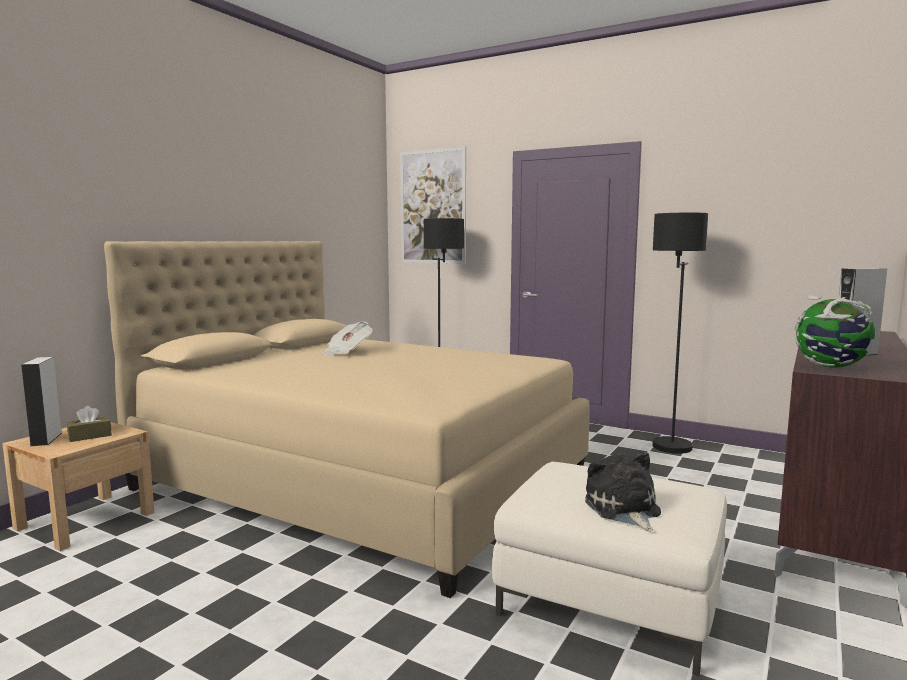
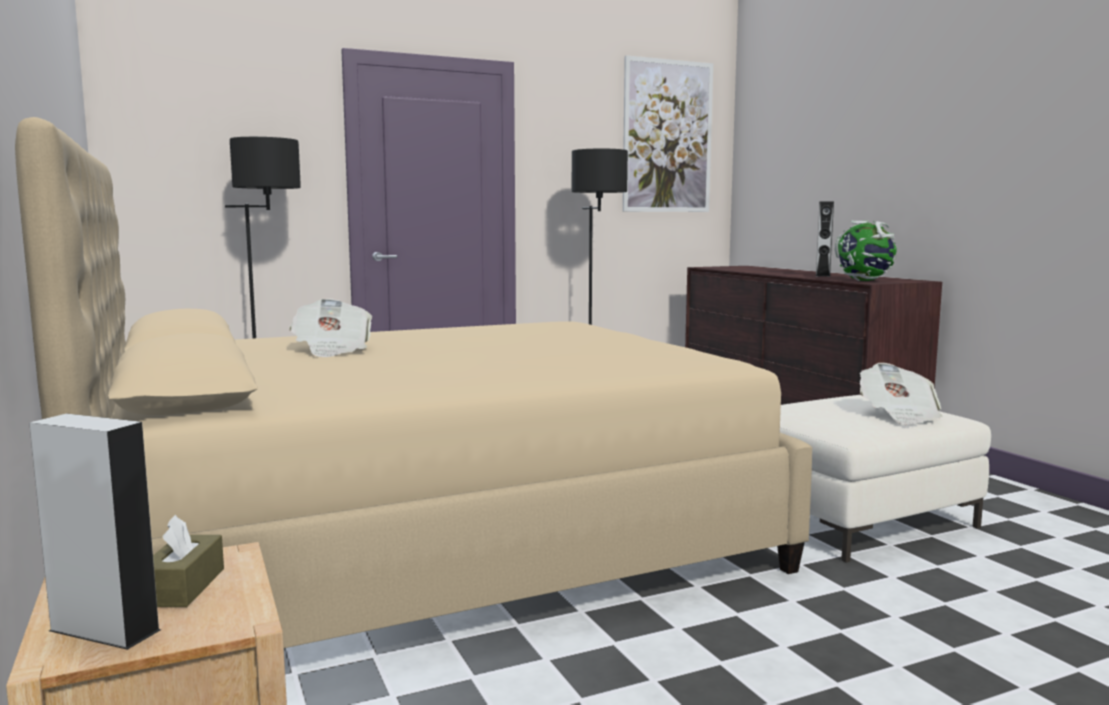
camera: 55 degrees left, 0 degrees up
picture [400,146,466,264] -> picture moved to [623,55,713,212]
plush toy [585,452,661,531] -> newspaper [860,363,942,425]

